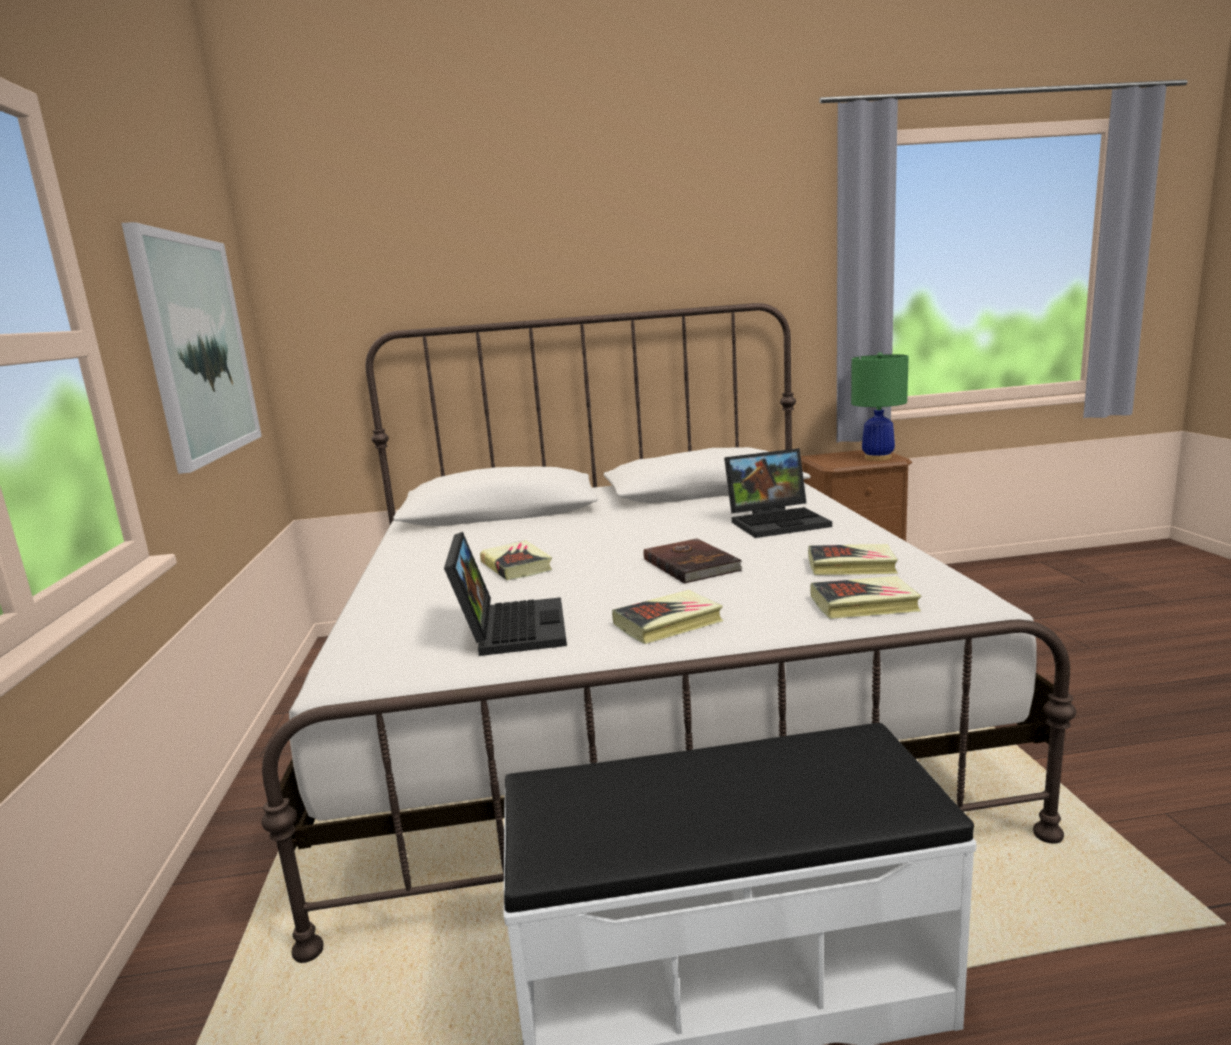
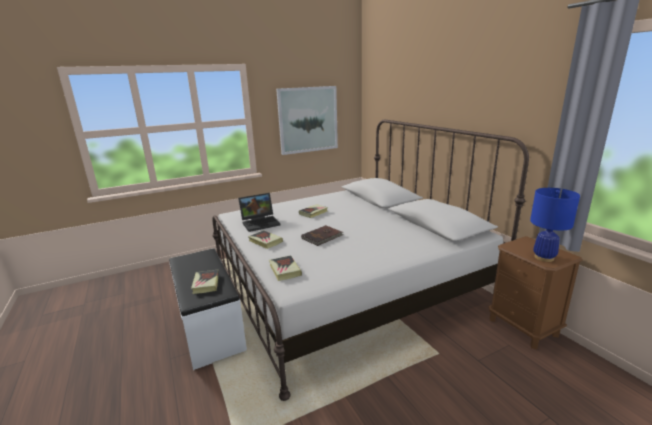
camera: 70 degrees right, 5 degrees up
laptop [724,448,832,538] -> none
book [808,544,898,575] -> book moved to [191,270,219,294]
green table lamp [851,352,909,461] -> blue table lamp [530,188,580,262]

